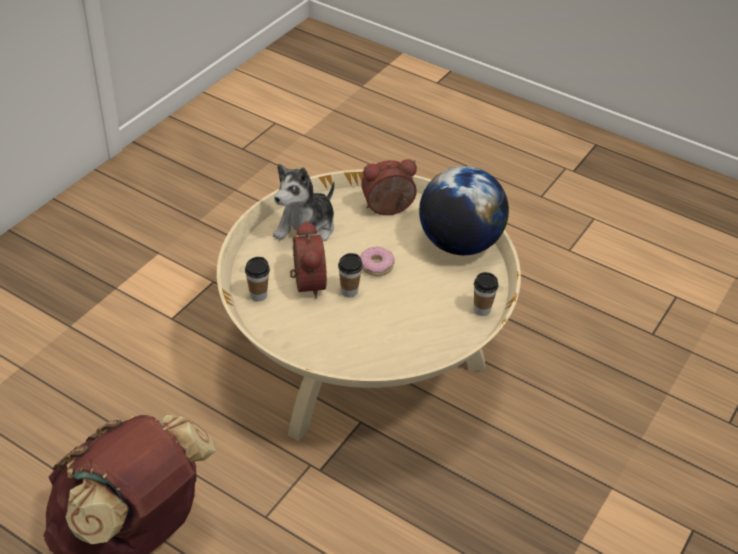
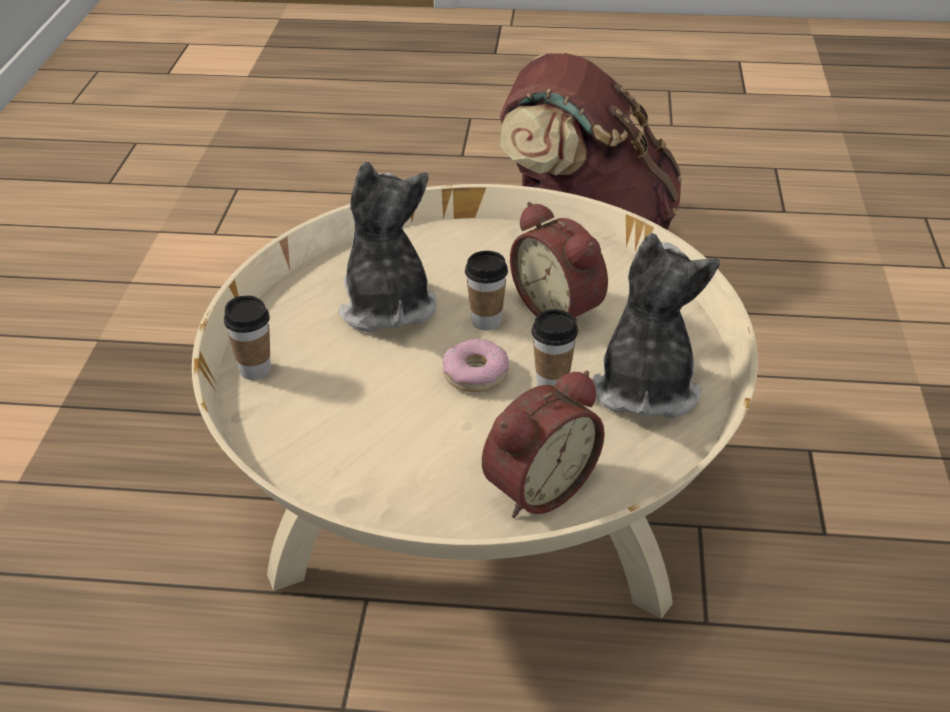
camera: 155 degrees right, 5 degrees down
cup [245,257,270,301] -> cup moved to [531,309,578,386]
globe [419,166,509,255] -> none
none -> plush toy [338,161,437,332]

